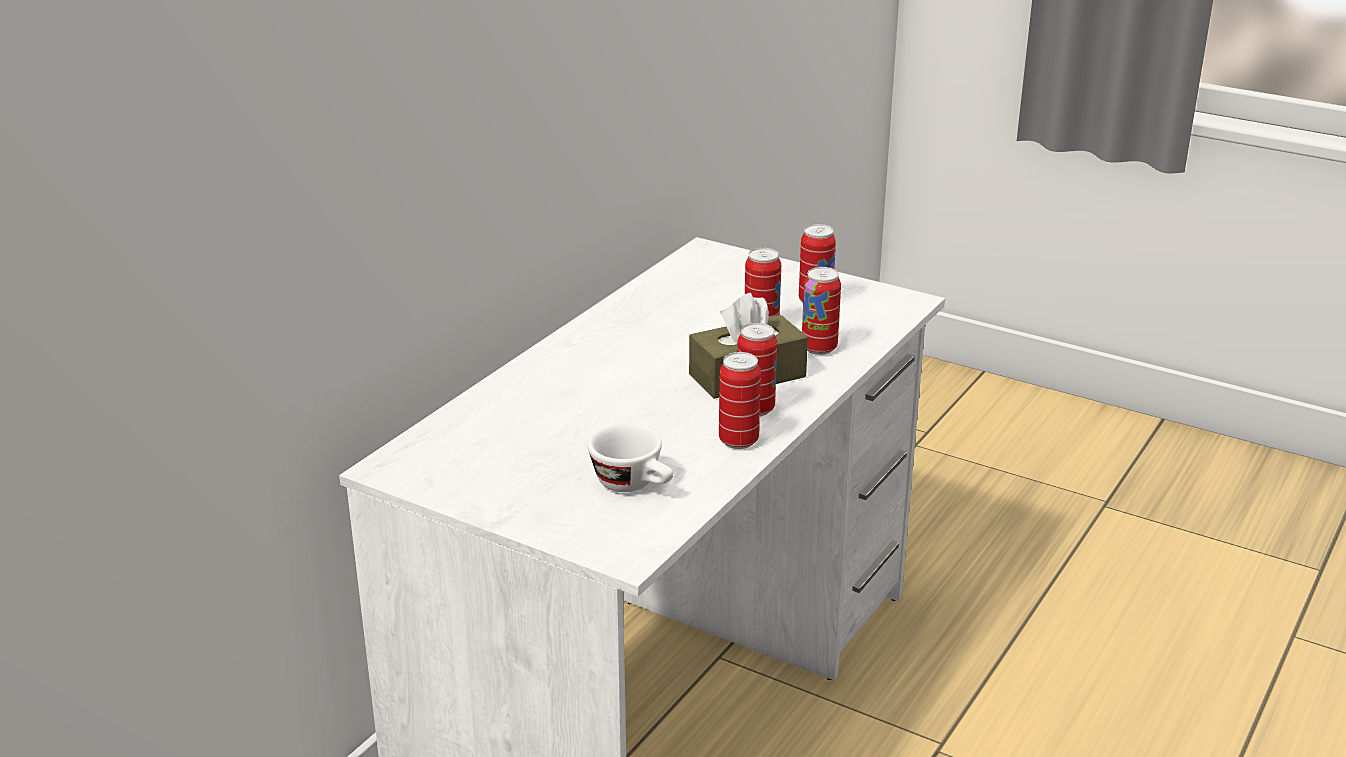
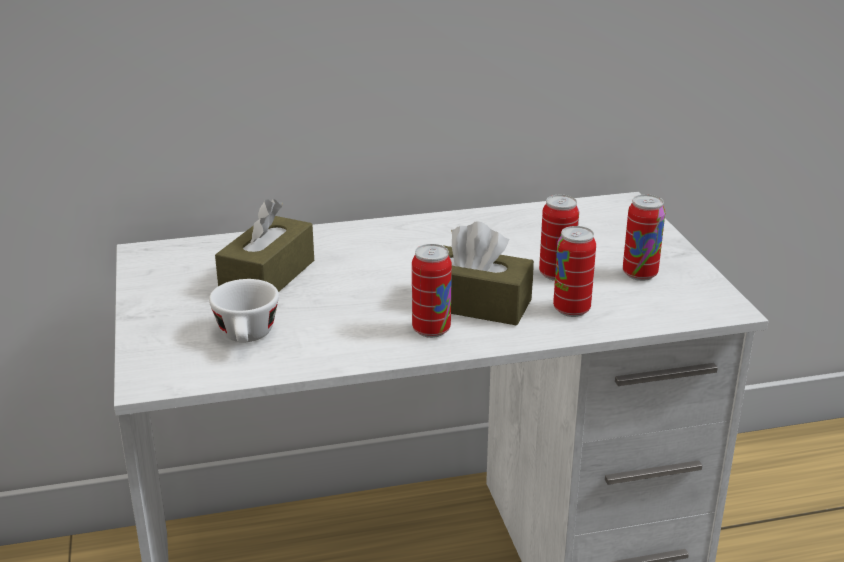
camera: 45 degrees right, 0 degrees up
can [719,352,761,449] -> none
none -> brown tissue box [215,199,314,292]

